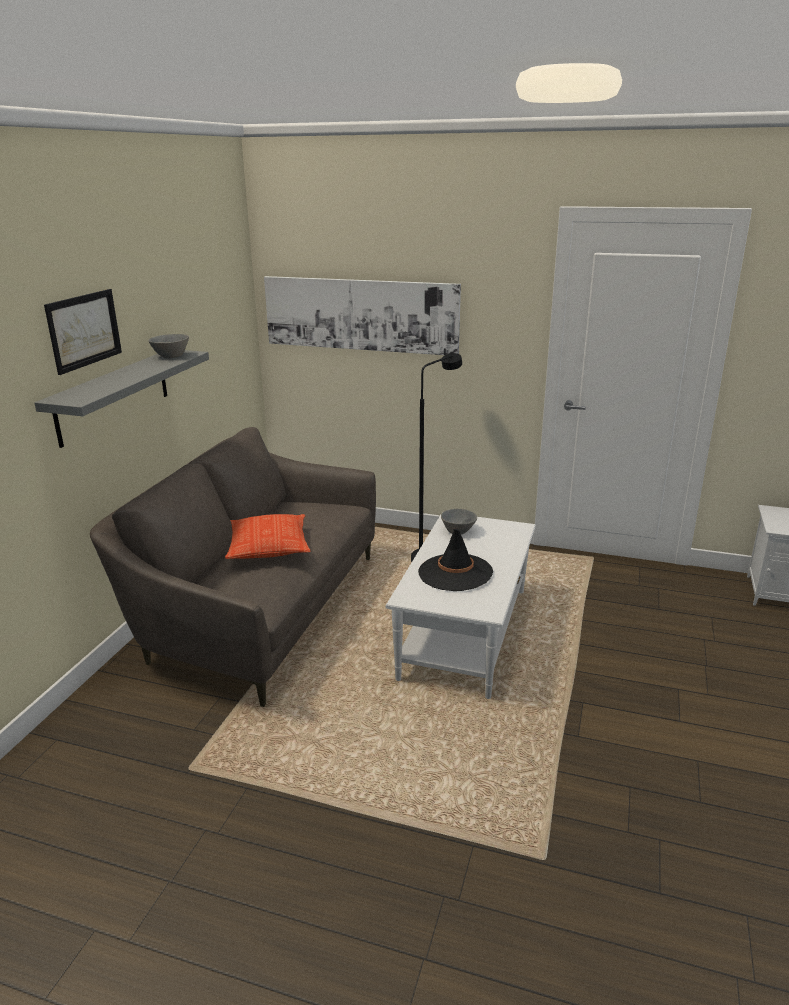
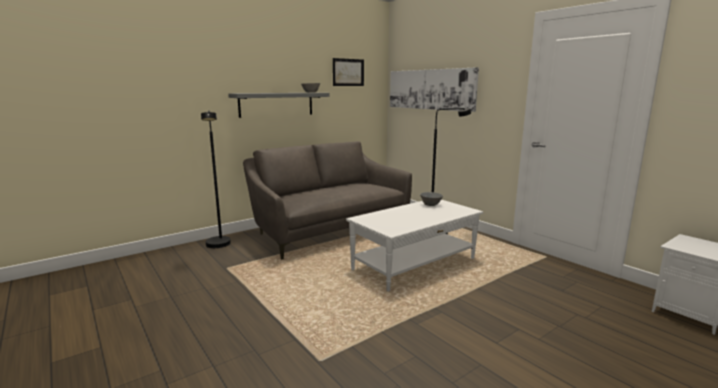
camera: 35 degrees right, 10 degrees down
picture [44,289,122,375] -> picture moved to [333,58,364,86]
orange pillow [225,514,311,559] -> none
black hat [418,528,493,591] -> none
none -> black floor lamp [201,110,231,248]

